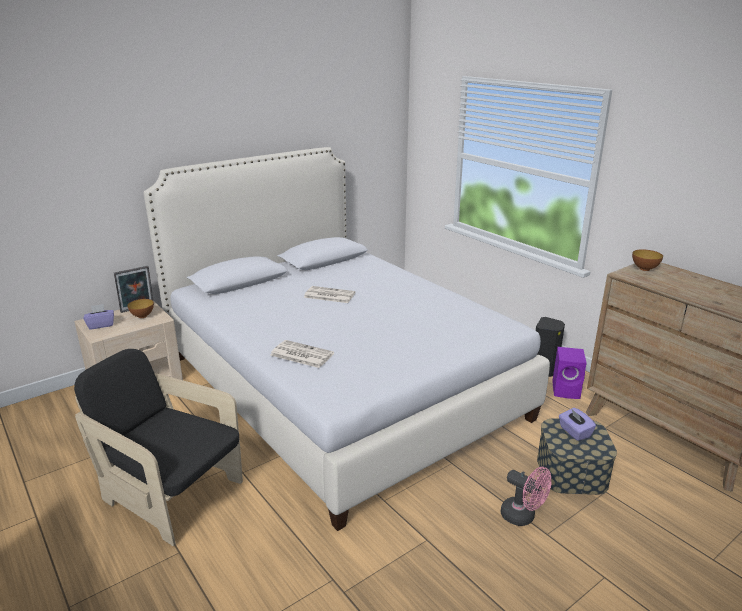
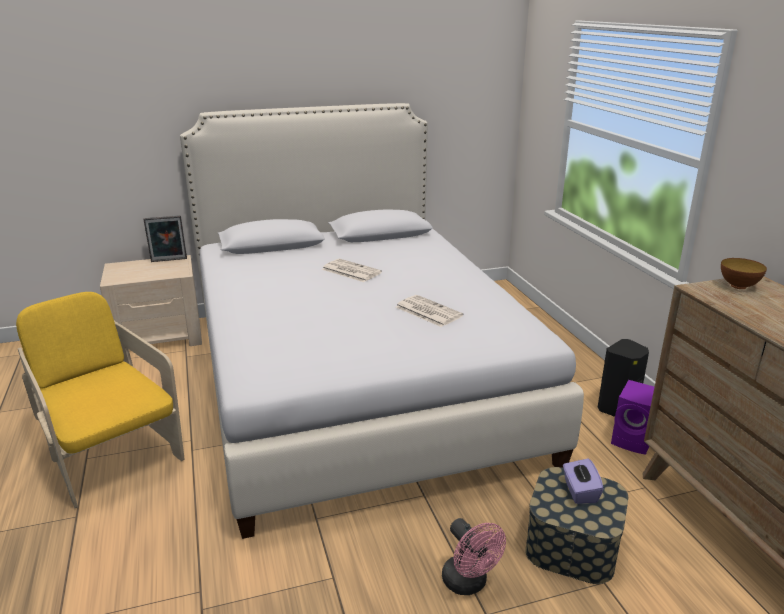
camera: 20 degrees right, 0 degrees up
black armchair [74,349,243,546] -> yellow armchair [16,292,185,509]
purple tissue box [84,304,114,330] -> none
bowl [127,299,154,318] -> none
newspaper [270,340,334,368] -> newspaper moved to [396,295,464,327]

